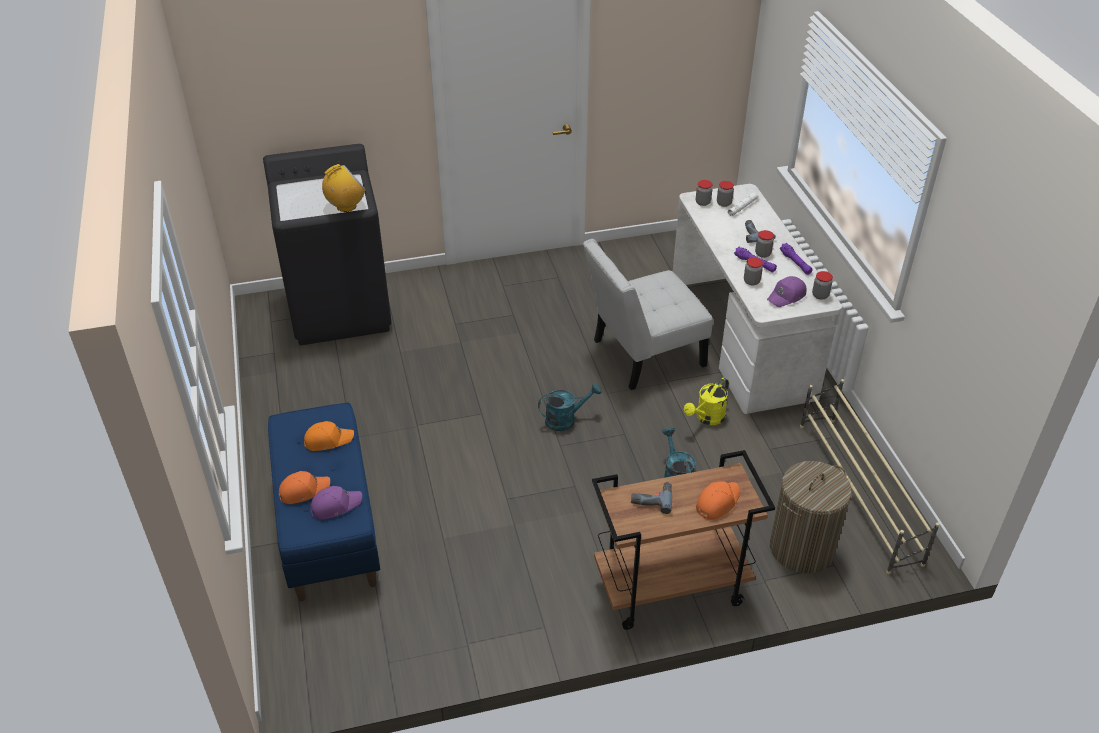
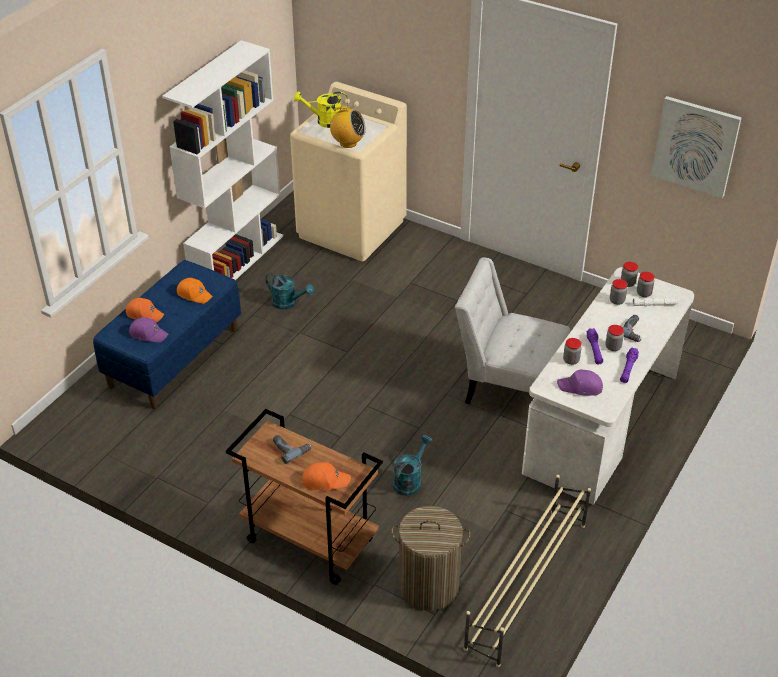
camera: 45 degrees right, 0 degrees up
black washing machine [263,144,392,345] -> beige washing machine [290,82,407,262]
turquoise watering can [538,383,601,431] -> turquoise watering can moved to [265,272,314,310]
yellow watering can [684,378,729,425] -> yellow watering can moved to [294,92,348,128]
jar [812,271,833,300] -> jar moved to [610,279,627,305]
none -> white bookcase [162,40,283,280]
none -> picture [651,96,742,198]

